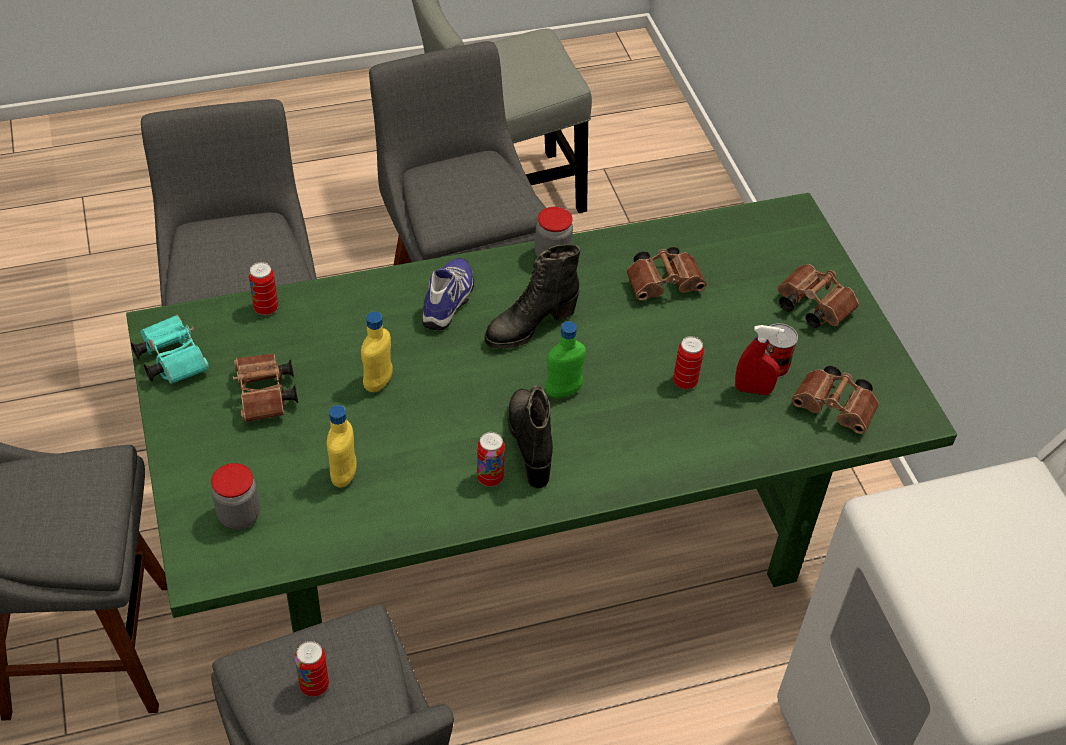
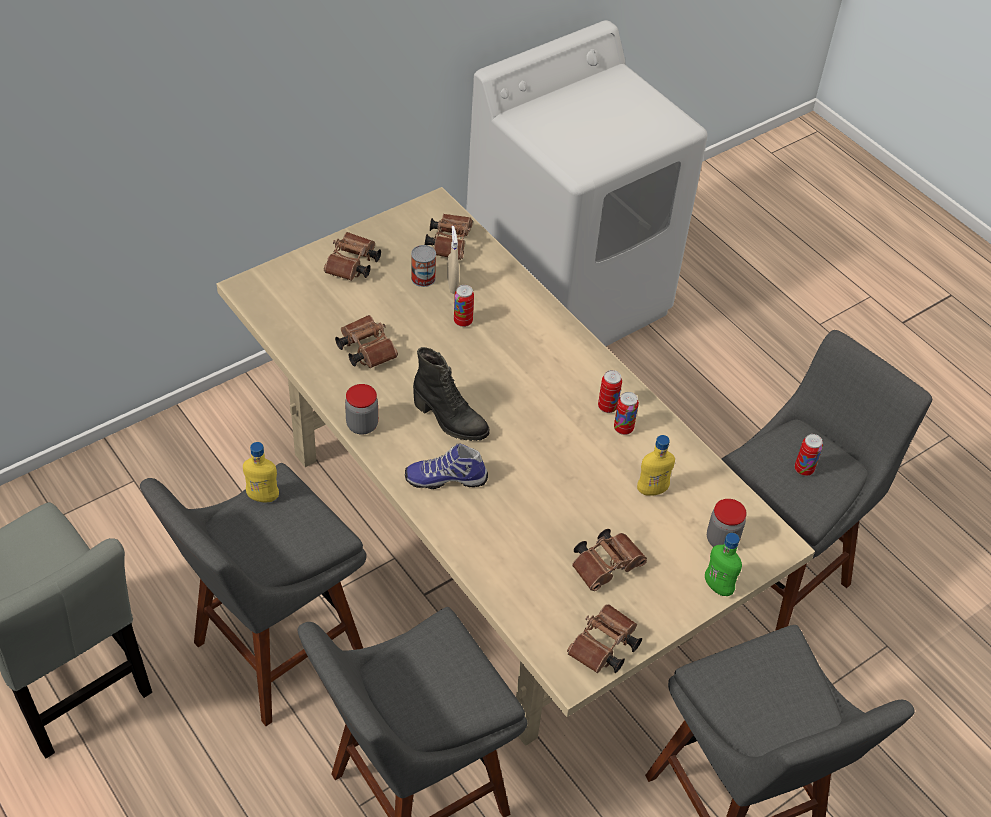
camera: 110 degrees left, 0 degrees up
green dining table [126,193,957,633] -> beige dining table [217,187,815,746]
turquoise binoculars [131,315,209,384] -> brown binoculars [567,604,642,673]
can [249,262,278,315] -> can moved to [614,392,639,435]
yellow bottle [361,311,393,392] -> yellow bottle moved to [243,442,279,502]
black boot [508,385,553,488] -> none
green bottle [545,321,586,398] -> green bottle moved to [705,533,742,596]
red spray bottle [735,325,785,395] -> beige spray bottle [447,226,459,294]

